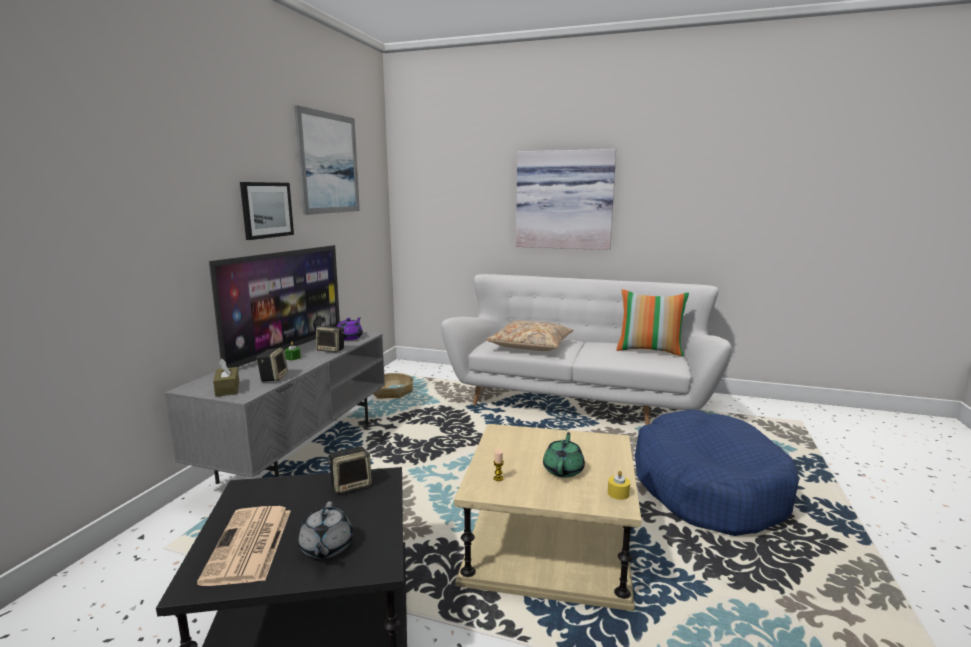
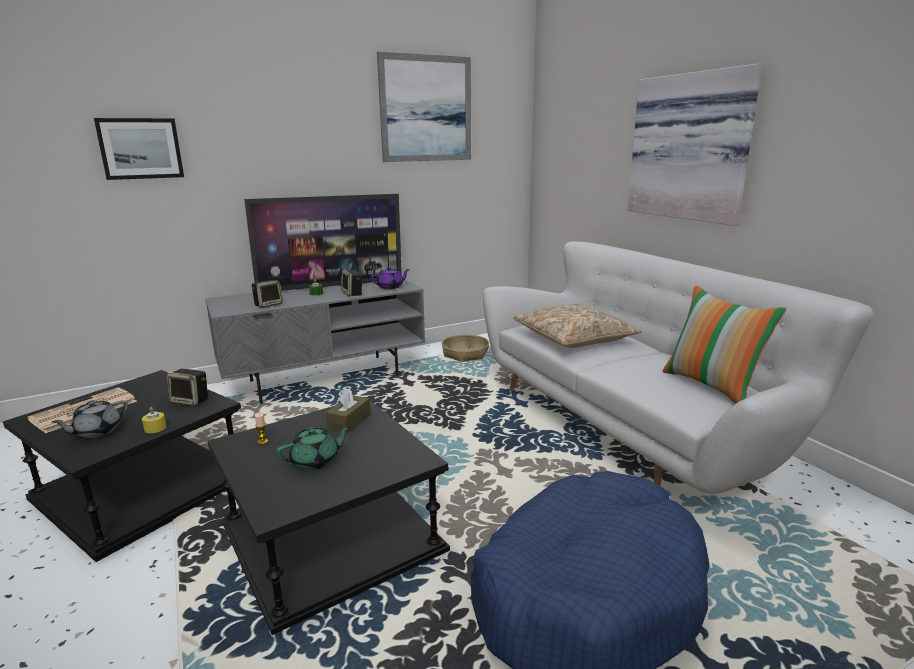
camera: 45 degrees right, 5 degrees up
brown tissue box [213,359,239,397] -> brown tissue box moved to [326,388,371,434]
picture [240,182,294,240] -> picture moved to [94,118,184,180]
beige side table [454,424,642,611] -> black side table [208,397,450,635]
yellow candle [608,471,630,500] -> yellow candle moved to [142,407,167,433]

